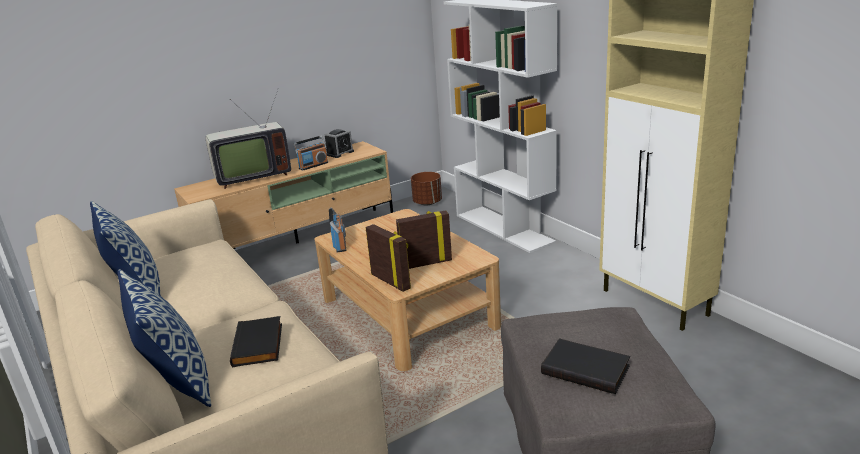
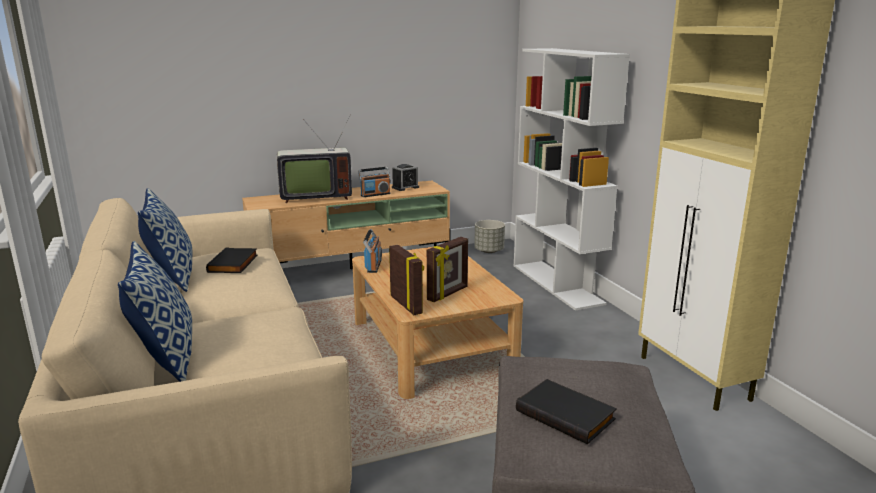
camera: 10 degrees right, 5 degrees down
black book [230,316,282,367] -> black book moved to [206,247,258,273]
picture frame [396,210,452,269] -> picture frame turned 135 degrees clockwise [427,237,468,302]
brown planter [411,172,442,205] -> grey planter [474,220,505,253]

